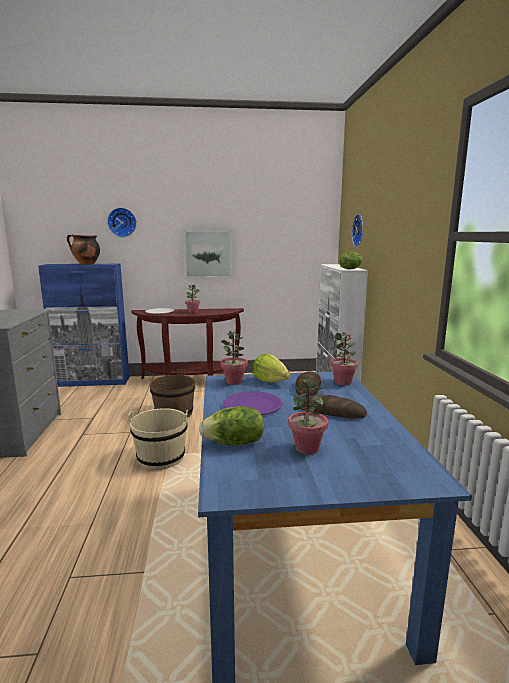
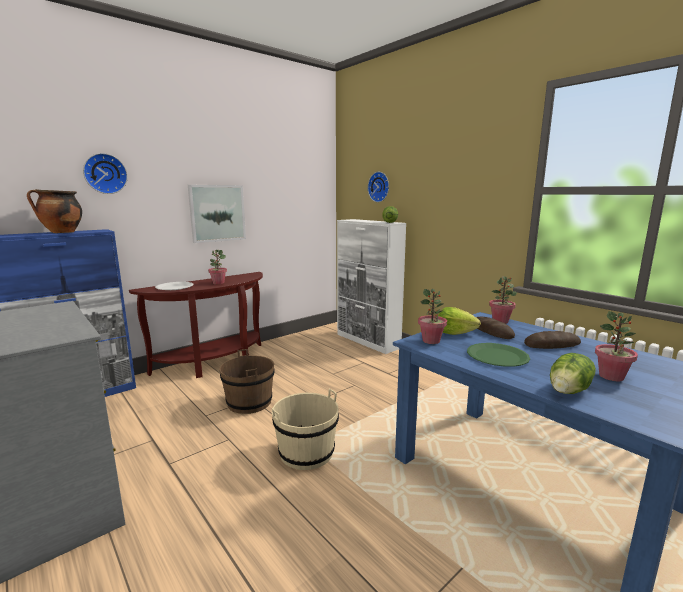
camera: 35 degrees left, 0 degrees up
purple plate [223,392,283,415] -> green plate [467,343,530,367]

